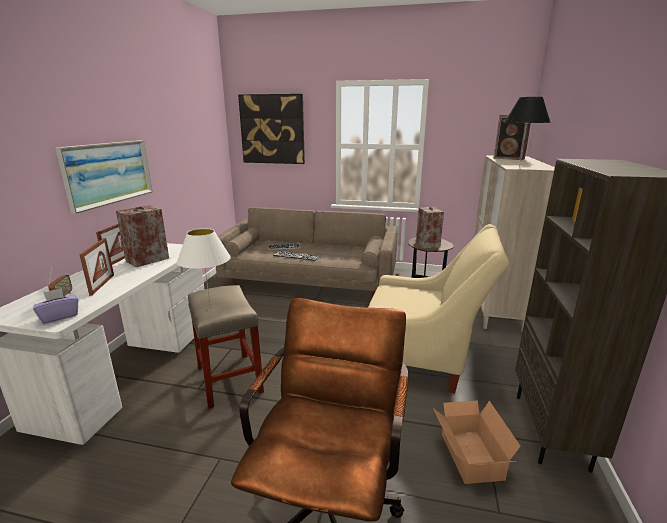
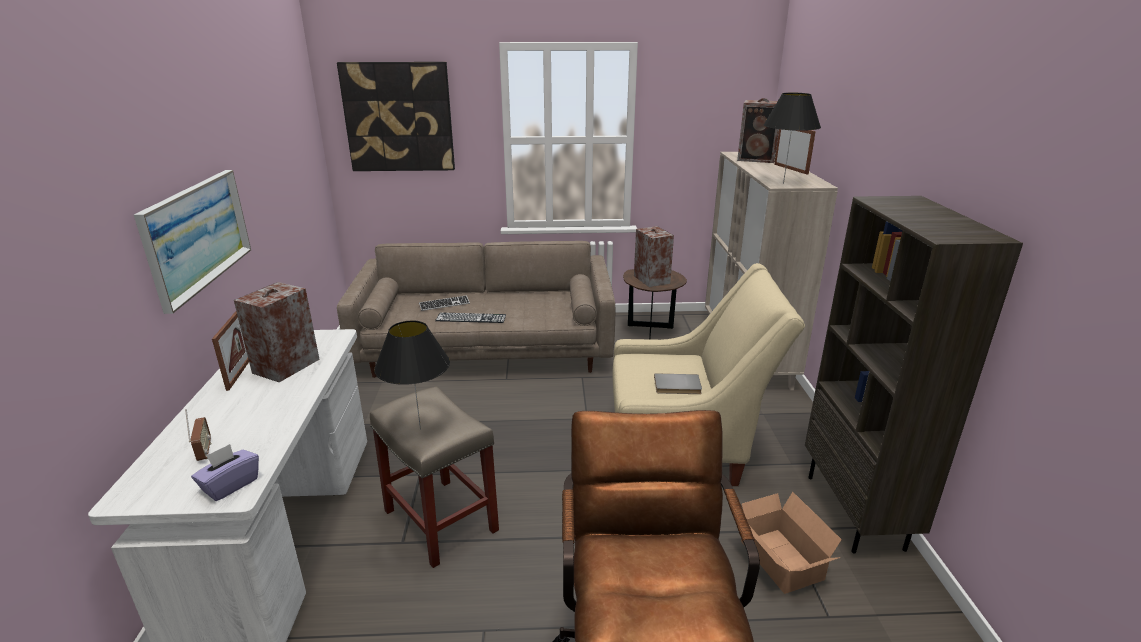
camera: 15 degrees left, 5 degrees up
picture frame [79,238,114,296] -> picture frame moved to [774,129,816,174]
white table lamp [177,228,231,305] -> black table lamp [374,321,450,430]
none -> grey book [654,373,702,394]

